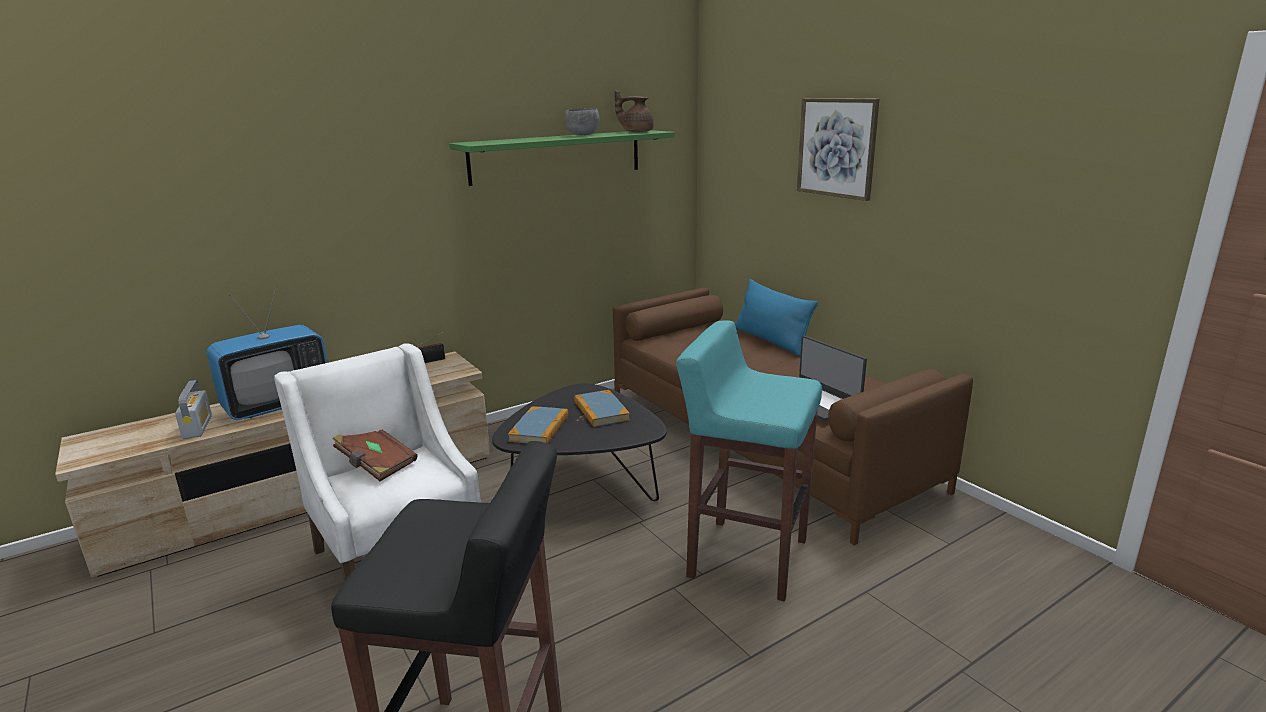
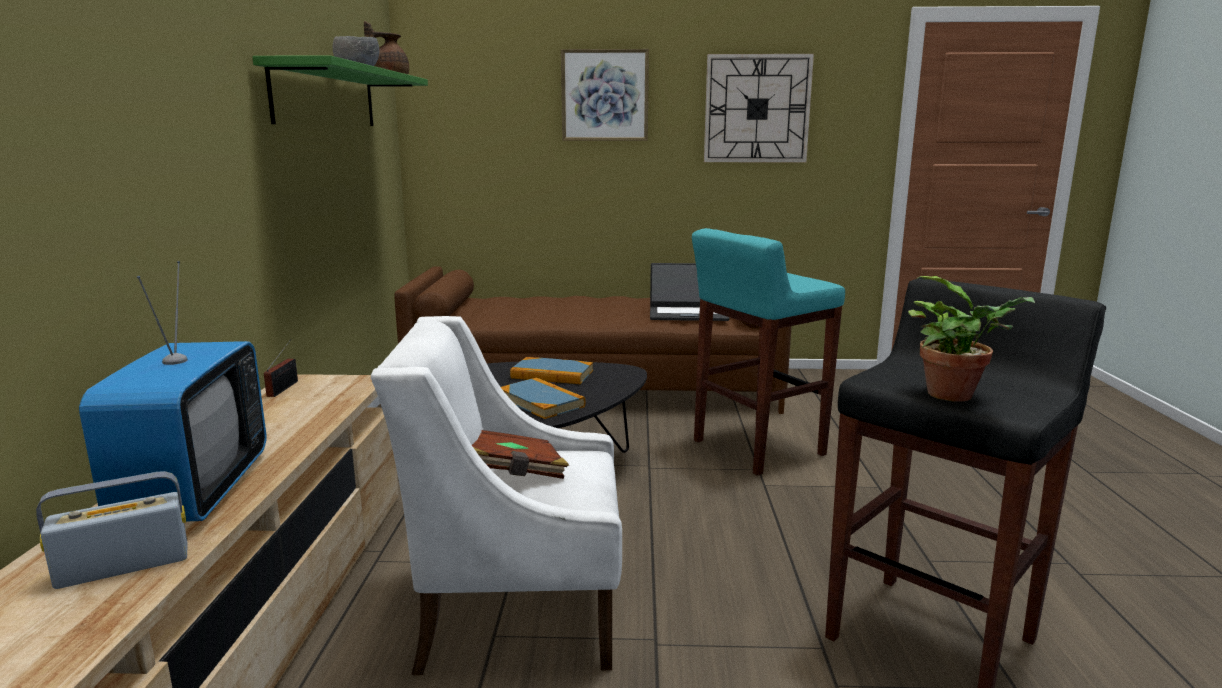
camera: 55 degrees left, 5 degrees down
radio [175,380,212,439] -> radio turned 45 degrees counterclockwise [36,471,187,589]
blue pillow [735,279,818,356] -> none
none -> wall clock [704,54,814,162]
none -> potted plant [908,276,1035,402]

